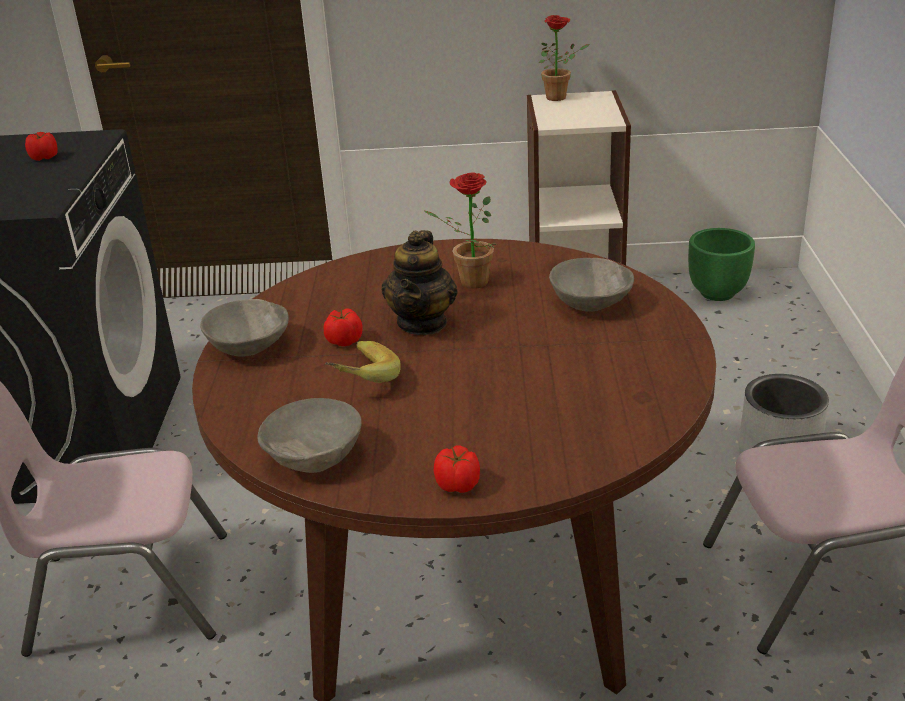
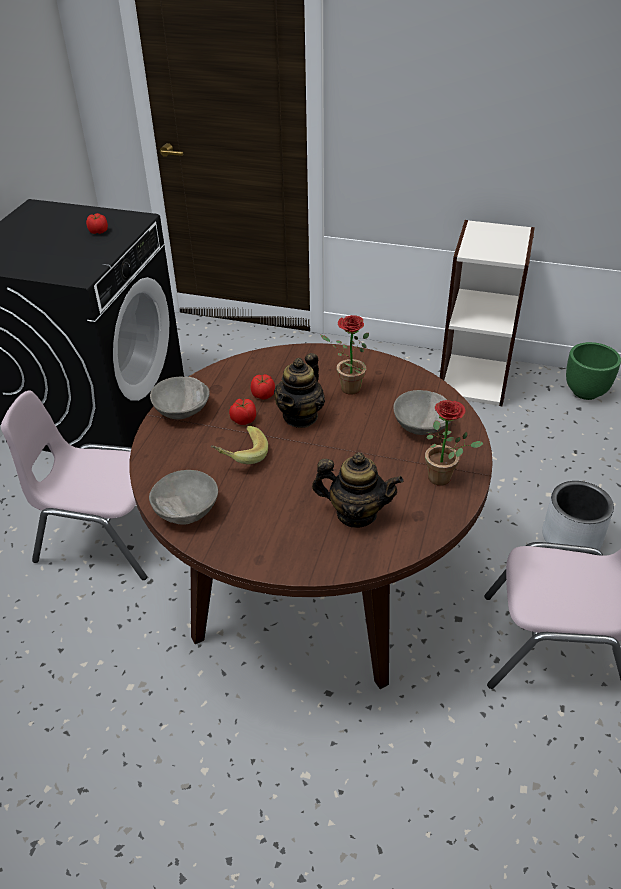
camera: 15 degrees right, 10 degrees up
tomato [434,445,480,493] -> tomato moved to [251,374,275,400]
potted plant [539,15,590,101] -> potted plant moved to [425,400,483,486]
none -> teapot [312,452,403,528]

